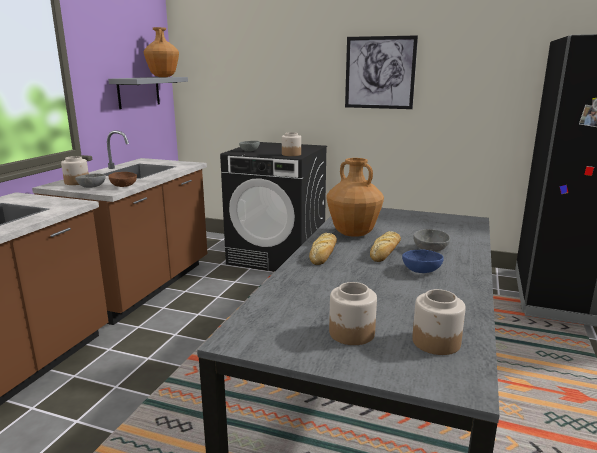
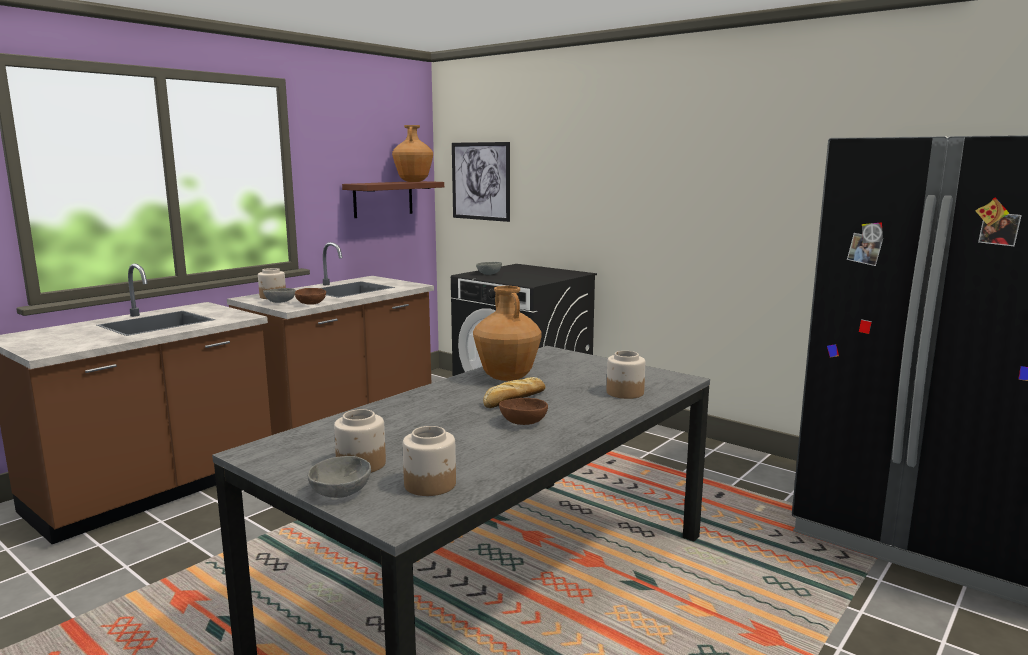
camera: 20 degrees right, 5 degrees down
grey shelf [108,77,188,109] -> brown shelf [342,181,444,218]
jar [282,132,301,156] -> jar moved to [607,351,645,399]
bread [309,233,337,265] -> none
picture [345,35,418,109] -> picture moved to [452,142,510,222]
blue bowl [402,249,444,273] -> brown bowl [499,398,548,425]
grey bowl [413,229,450,252] -> grey bowl moved to [308,456,371,498]

